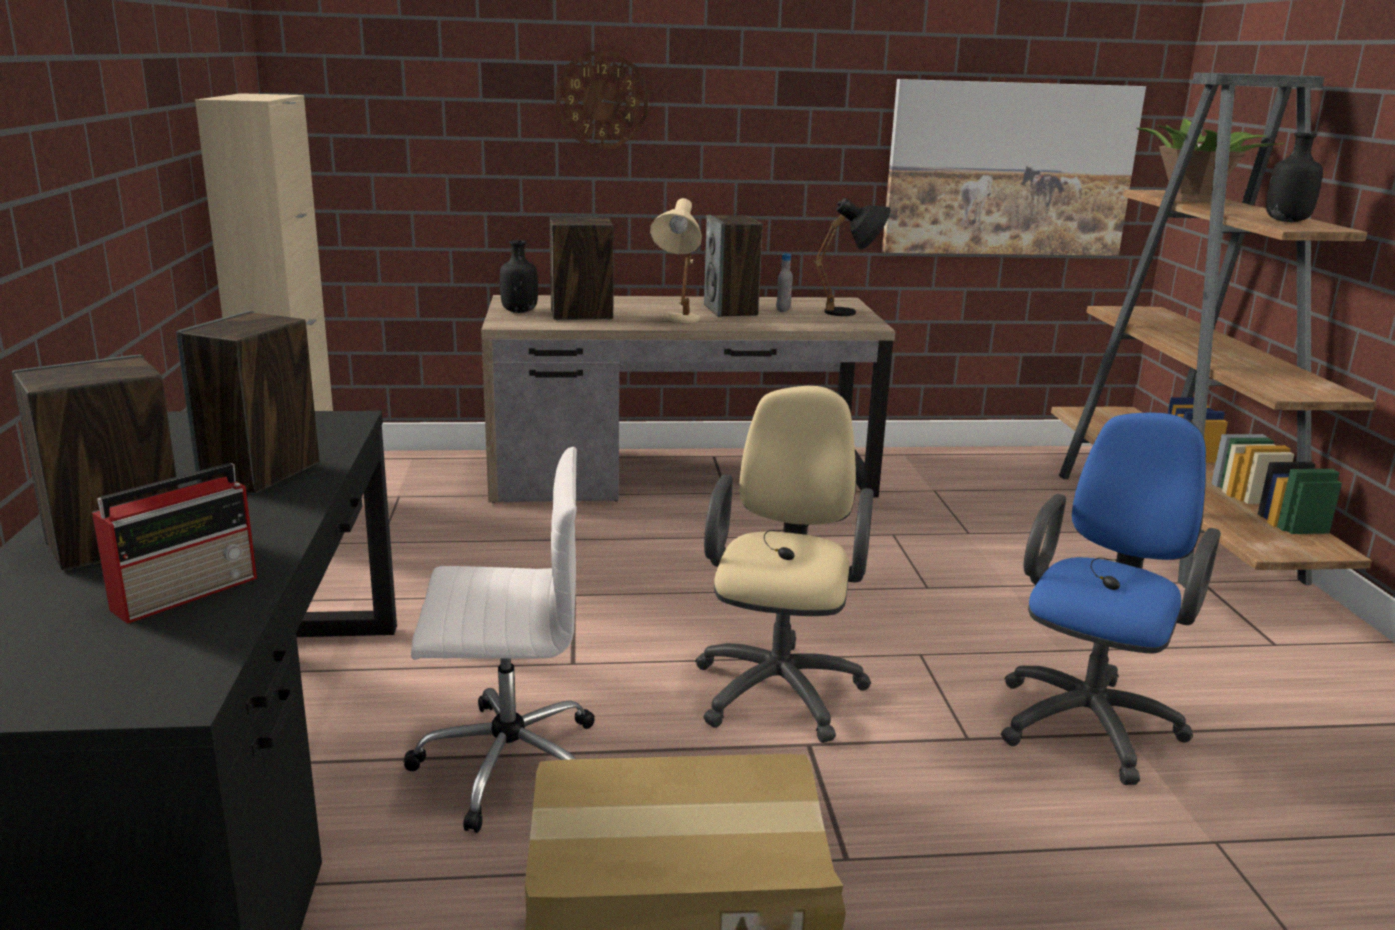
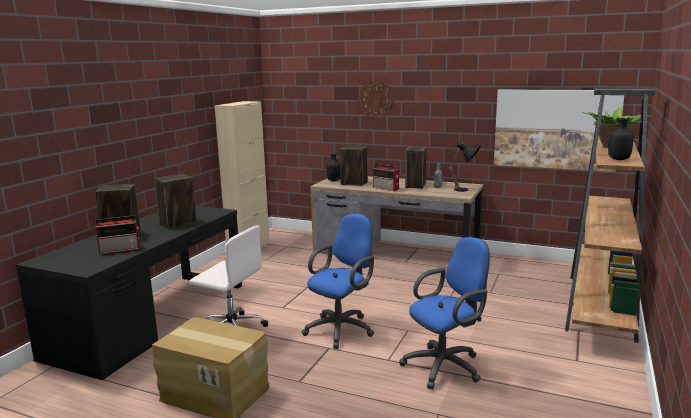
camera: 30 degrees right, 5 degrees down
beige table lamp [650,198,702,323] -> radio [373,164,399,191]
beige office chair [695,386,874,743] -> blue office chair [302,214,374,349]

